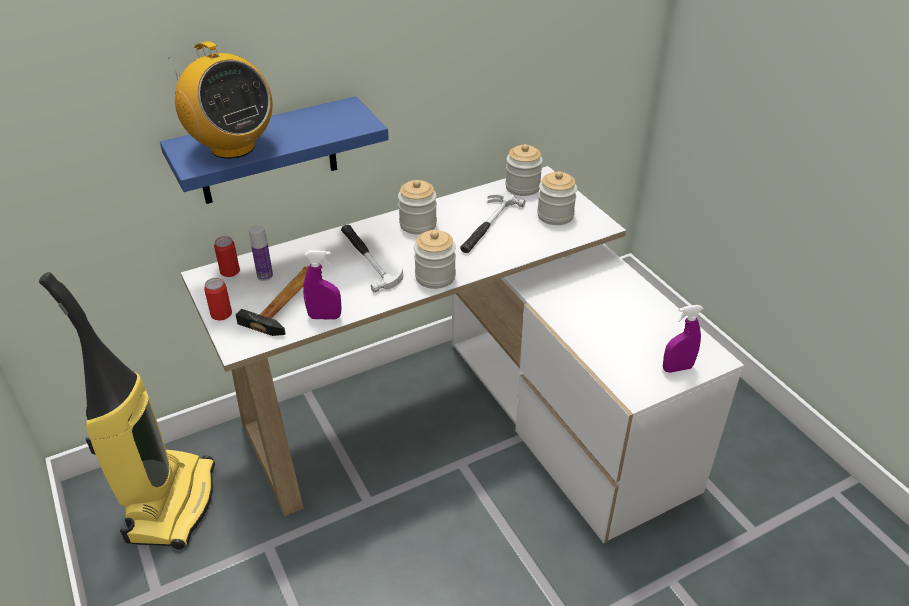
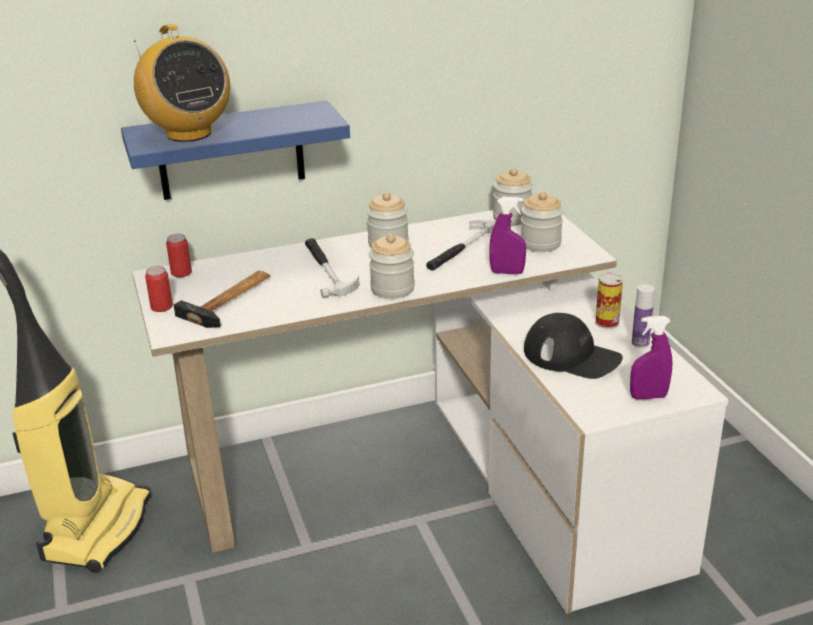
camera: 10 degrees right, 10 degrees down
bottle [249,225,273,281] -> bottle moved to [632,284,655,348]
purple spray bottle [303,251,341,320] -> purple spray bottle moved to [489,197,526,275]
none -> black cap [524,313,623,379]
none -> can [595,273,623,329]

